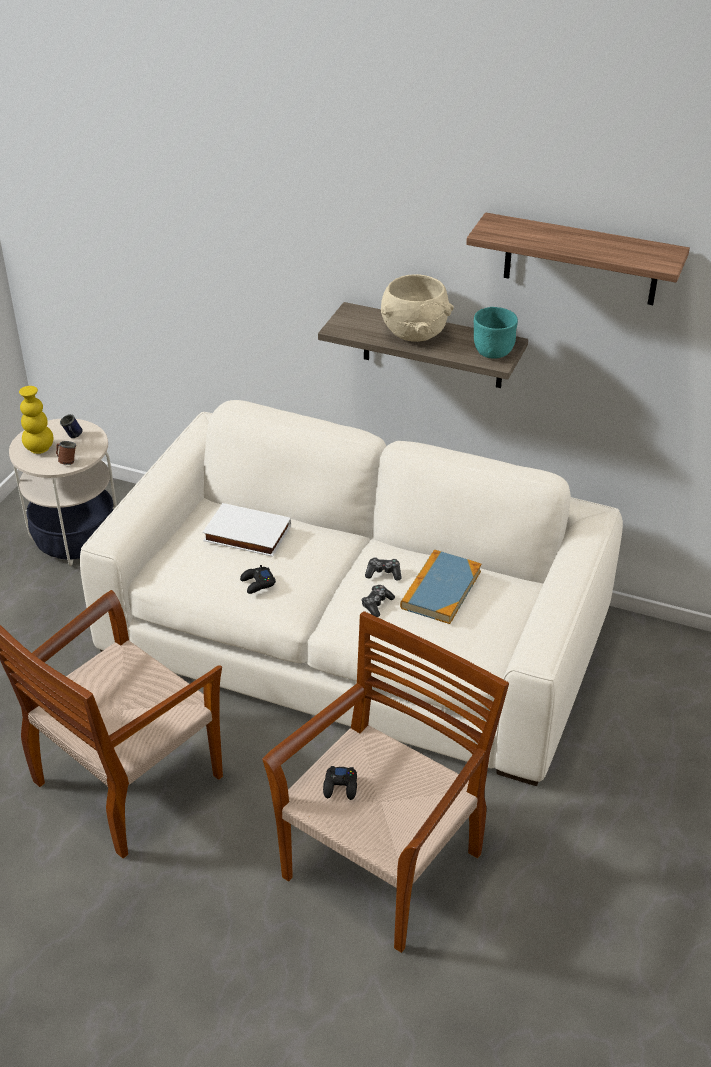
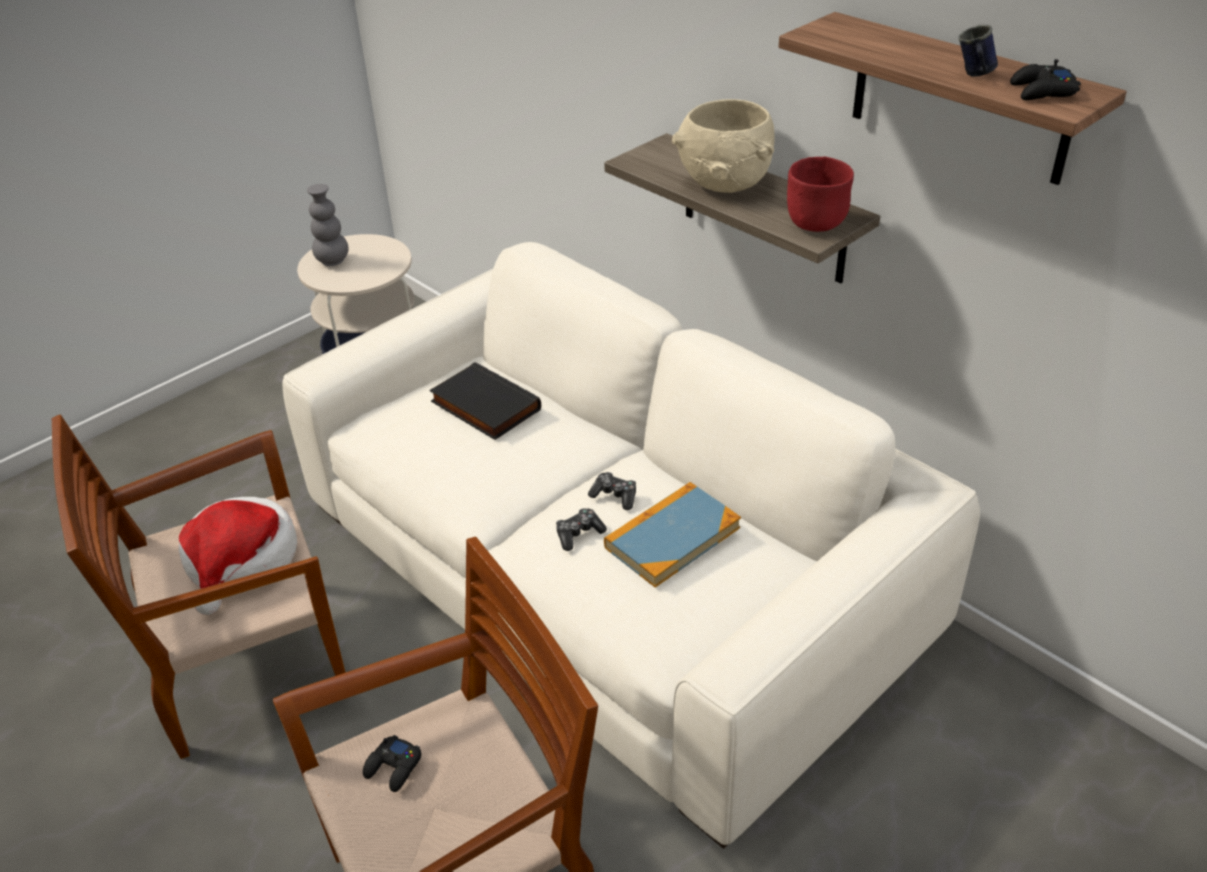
camera: 25 degrees right, 0 degrees up
yellow vase [19,386,53,454] -> grey vase [307,184,349,266]
brown mug [56,441,76,465] -> none
blue mug [60,414,83,438] -> blue mug moved to [958,25,998,77]
white book [202,503,291,557] -> black book [429,362,541,440]
black game controller [240,565,276,594] -> black game controller moved to [1010,59,1081,100]
turquoise bowl [474,307,518,359] -> red bowl [787,156,854,232]
none -> hat [178,497,297,615]

